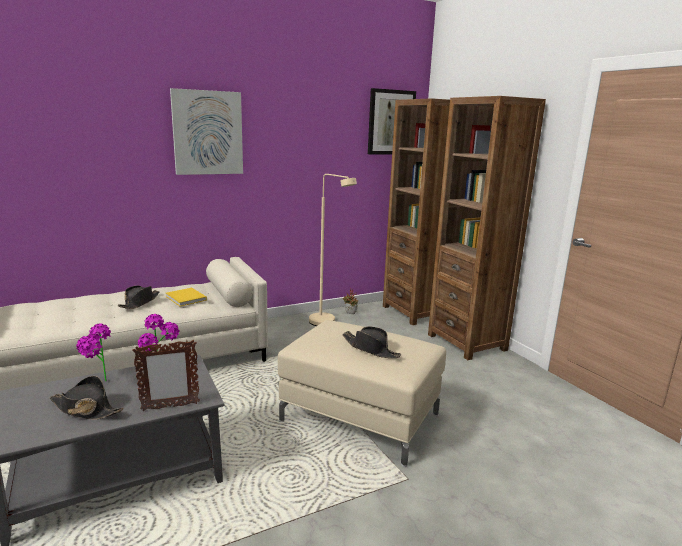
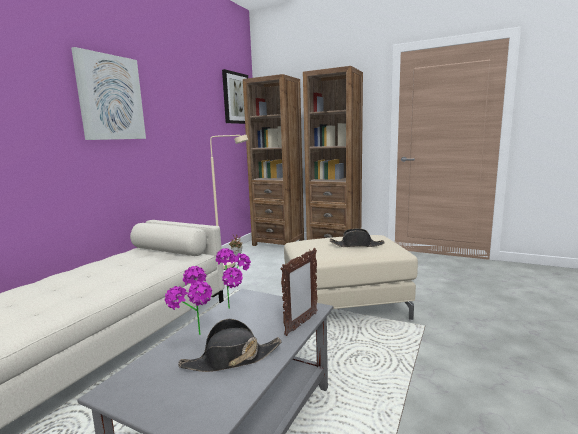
camera: 35 degrees left, 5 degrees down
black hat [118,286,159,309] -> none
yellow book [166,288,207,306] -> none

